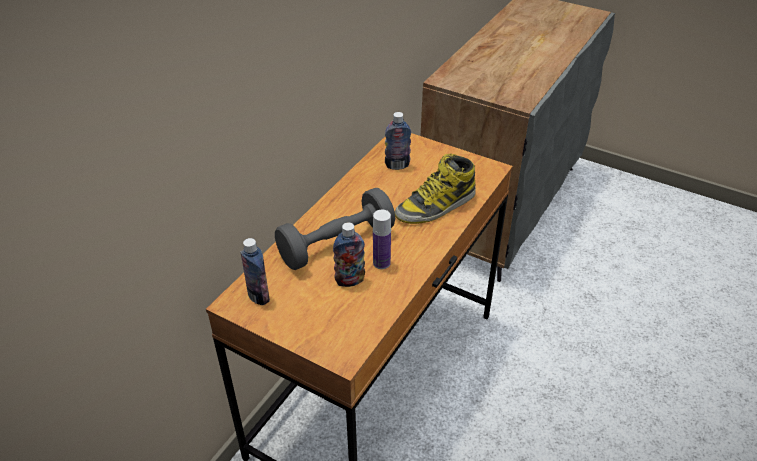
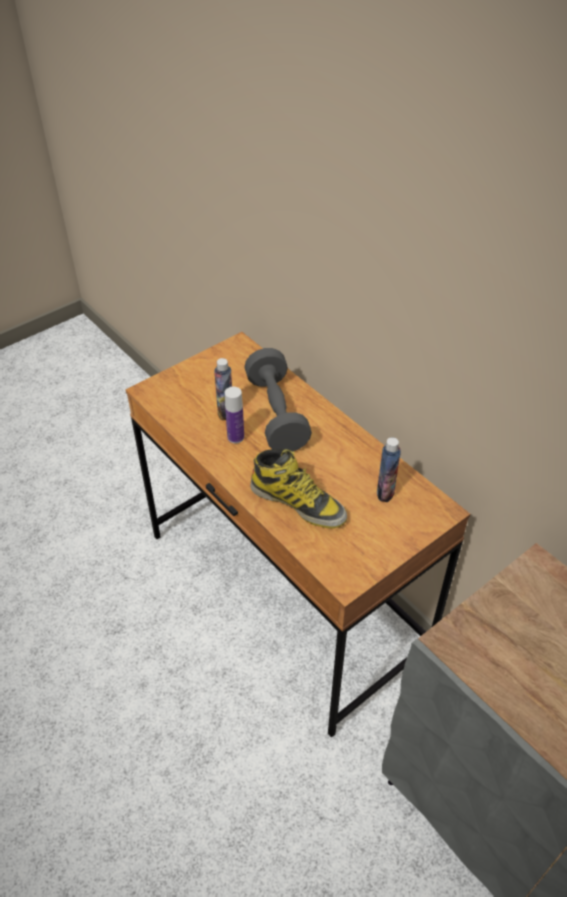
camera: 110 degrees right, 5 degrees up
bottle [241,238,270,305] -> none
boot [395,154,476,224] -> boot turned 135 degrees clockwise [250,449,347,529]

